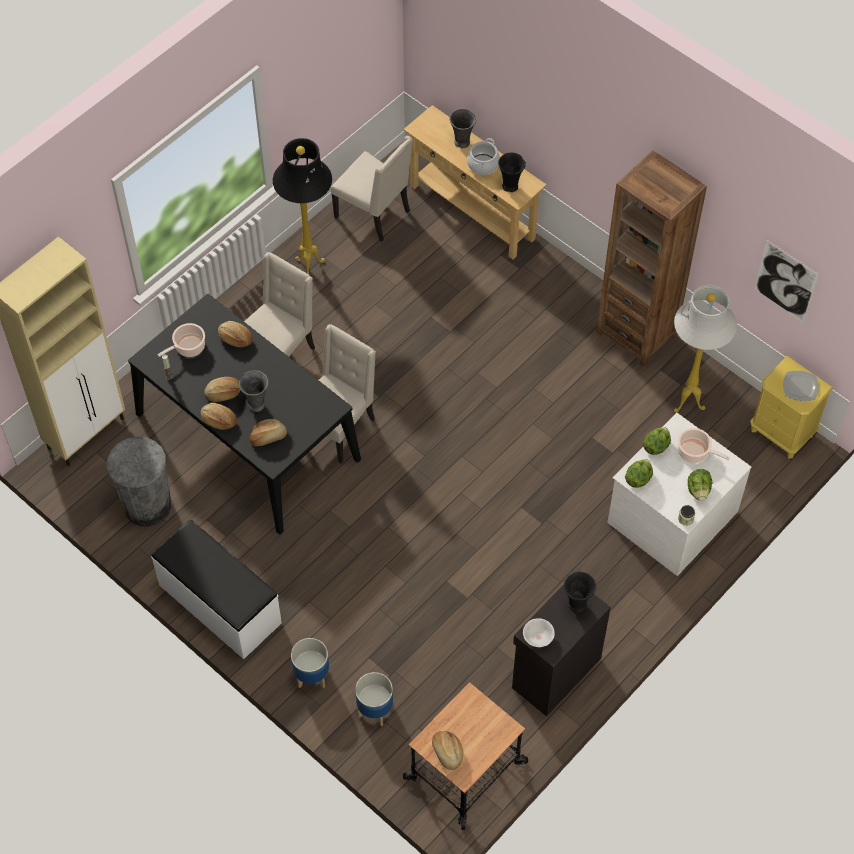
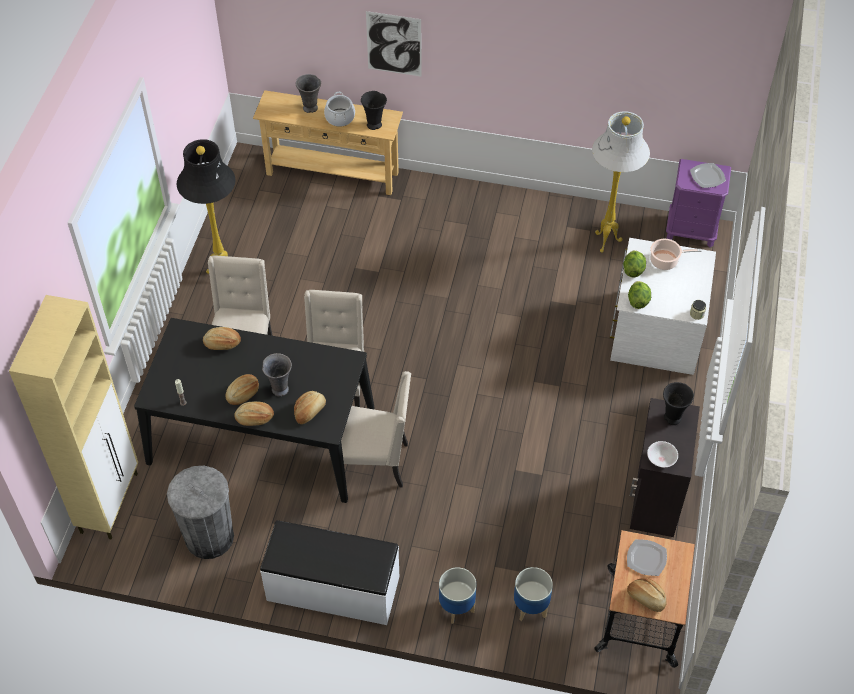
camera: 30 degrees left, 5 degrees down
cooking pot [157,323,205,357] -> none
beige chair [331,136,413,242] -> beige chair moved to [341,371,411,488]
brown bookcase [596,150,707,367] -> none
lettuce [688,469,713,501] -> none
yellow nightstand [750,356,833,458] -> purple nightstand [666,159,731,247]
picture [754,240,819,323] -> picture moved to [366,11,422,77]
none -> plate [627,539,667,576]

